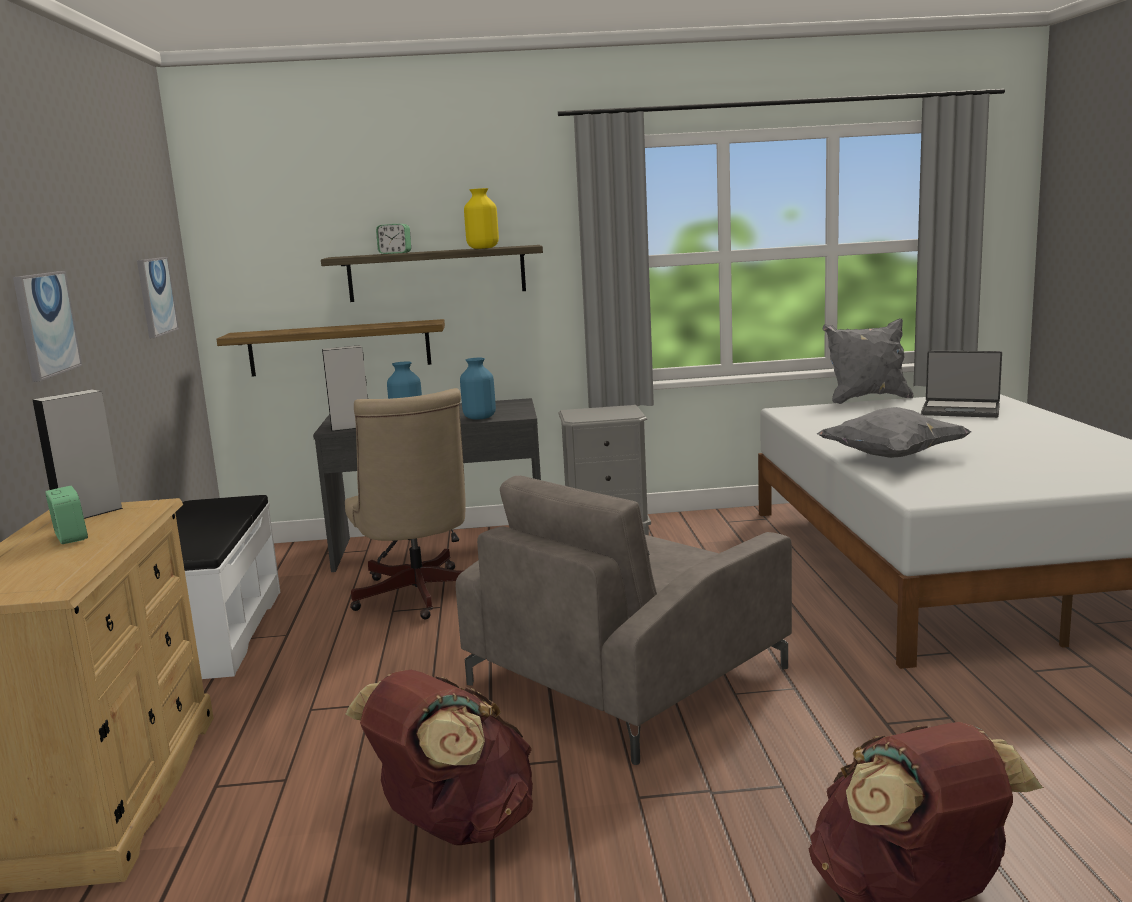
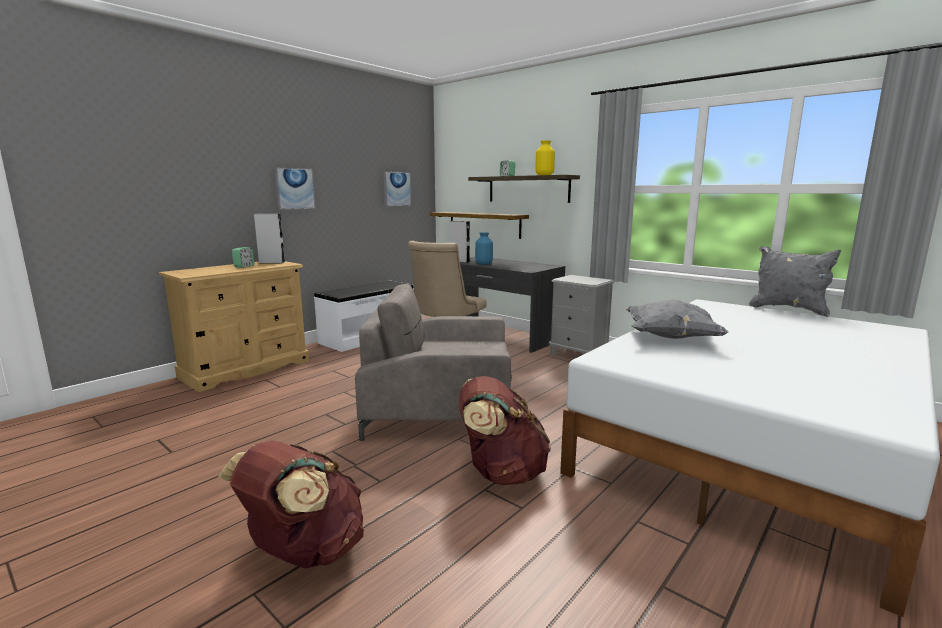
camera: 45 degrees right, 0 degrees up
brown backpack [346,670,533,845] -> brown backpack moved to [459,376,551,485]
blue vase [460,358,496,420] -> none
laptop [921,351,1002,418] -> none

